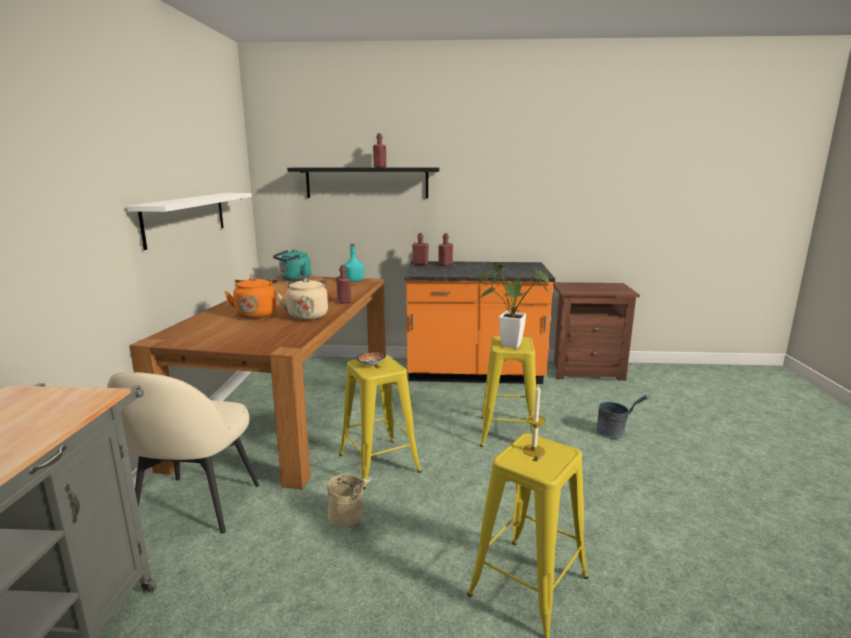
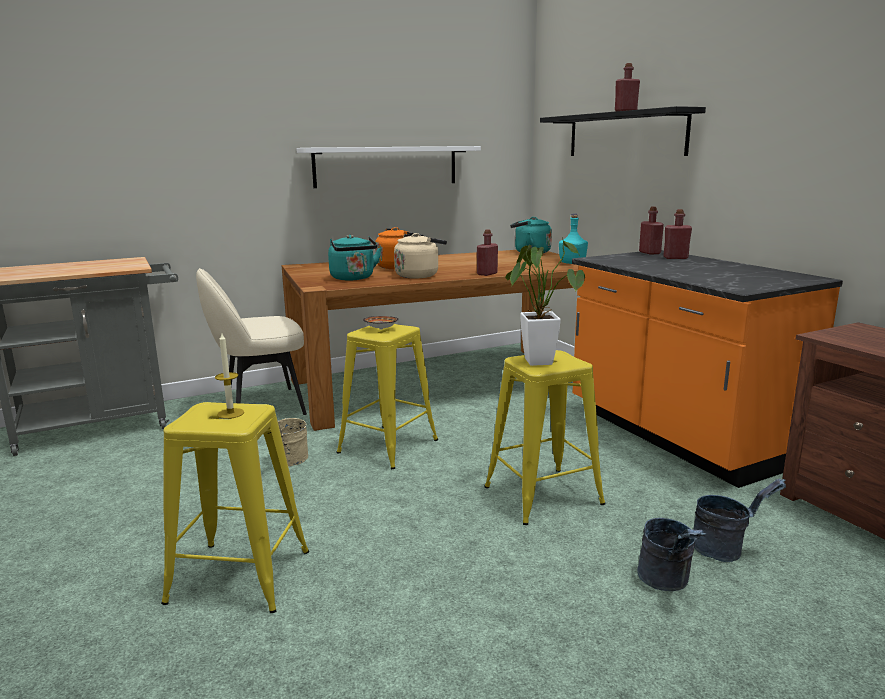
camera: 60 degrees right, 0 degrees up
none -> turquoise kettle [328,235,381,281]
none -> grey bucket [693,479,786,562]

